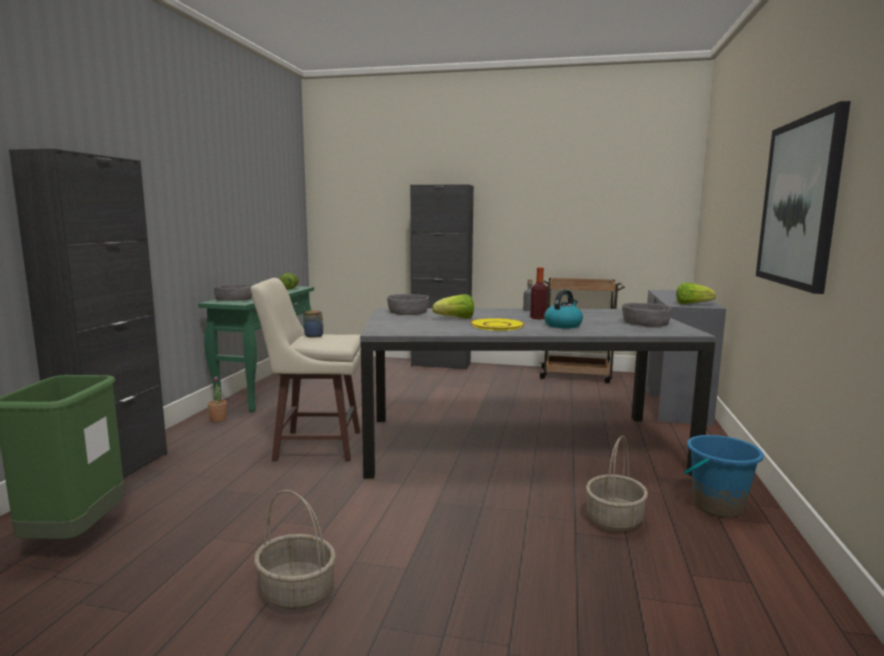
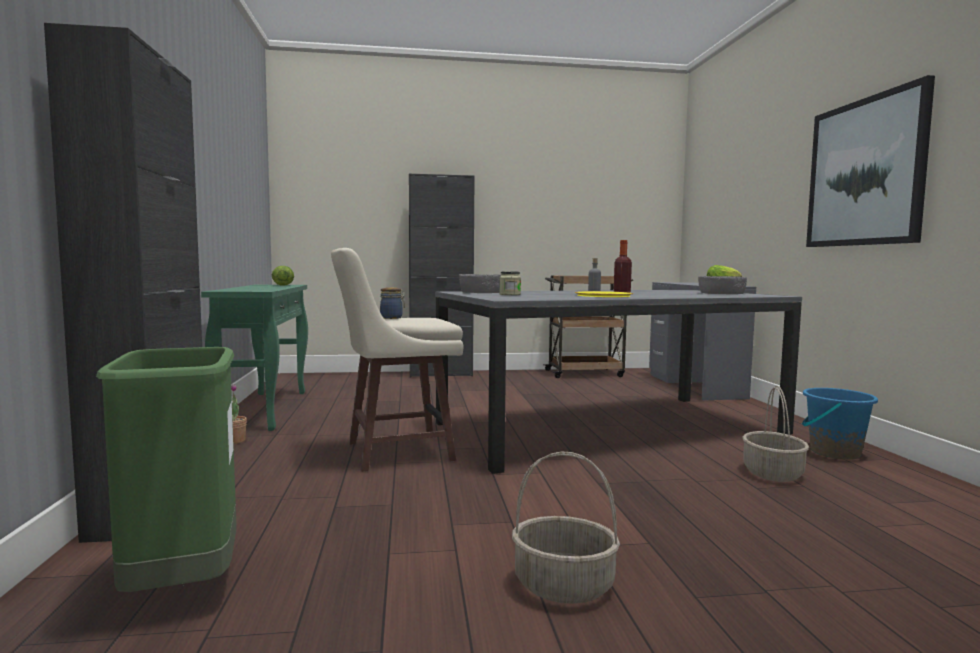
camera: 20 degrees left, 5 degrees down
grey bowl [214,284,253,301] -> none
lettuce [432,294,474,319] -> none
kettle [544,290,583,328] -> none
none -> jar [499,271,521,295]

